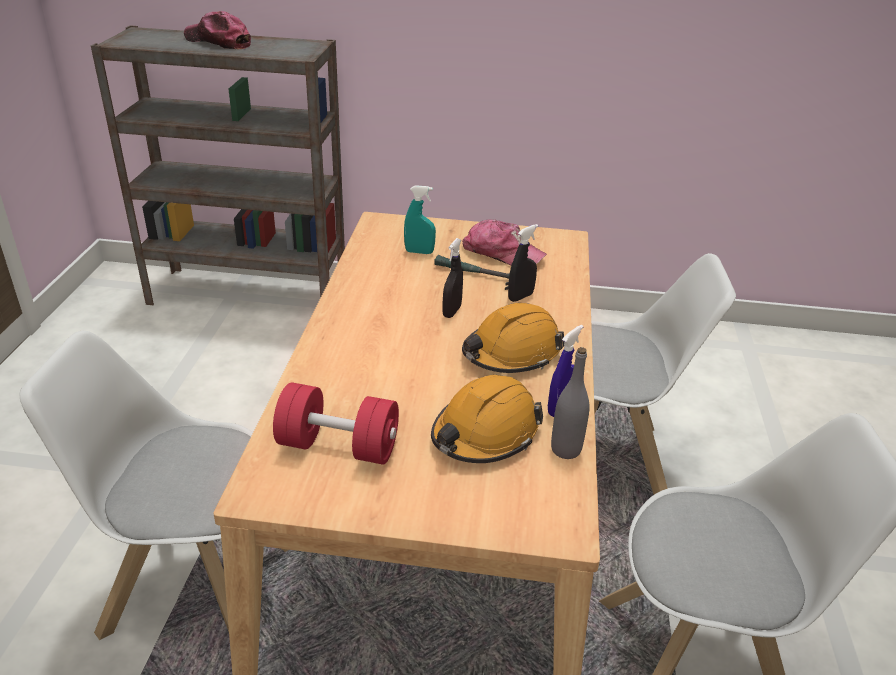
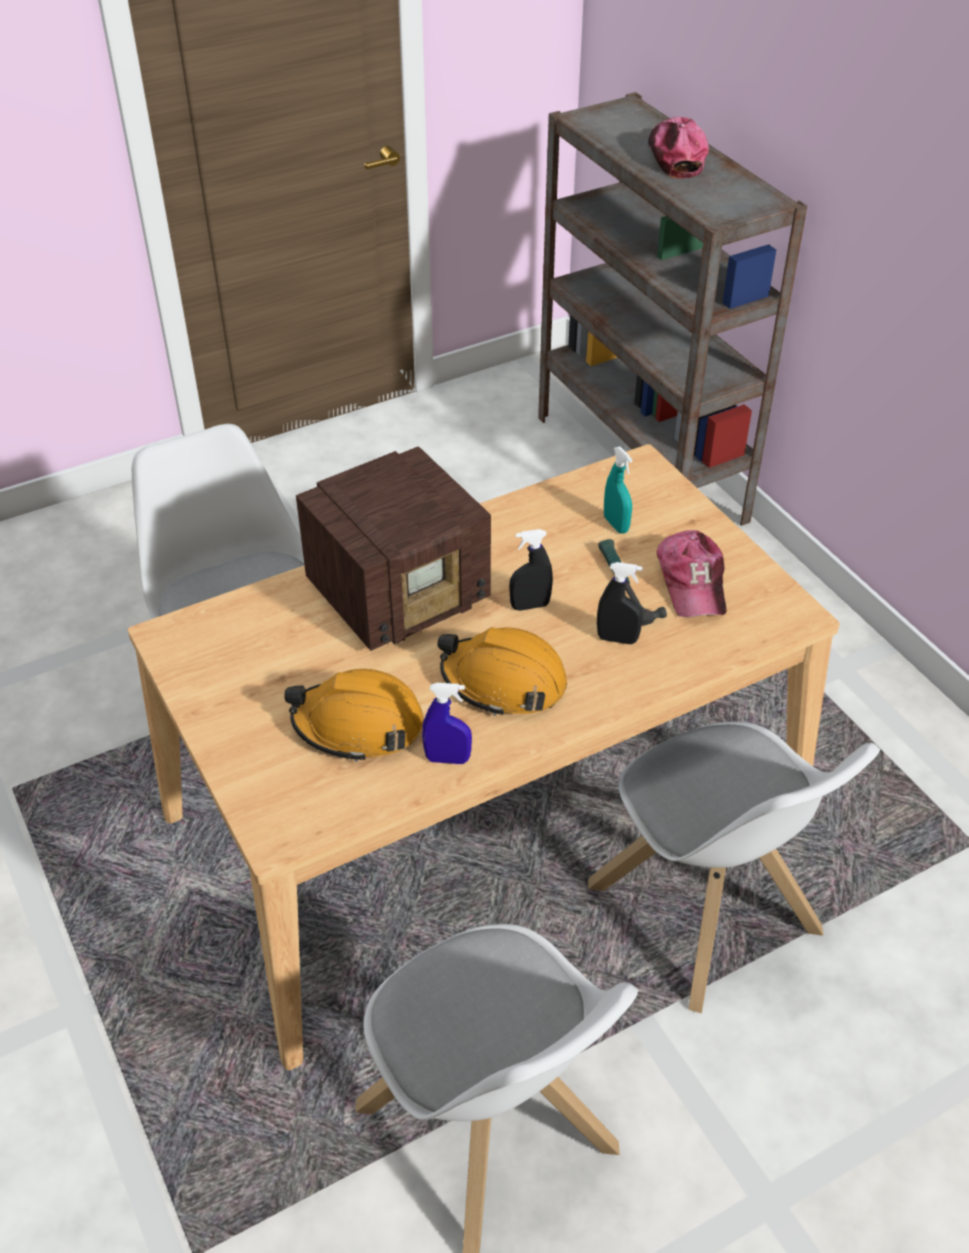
camera: 55 degrees right, 10 degrees up
red dumbbell [273,382,399,465] -> none
grey bottle [551,347,590,459] -> none
none -> radio [296,446,491,651]

